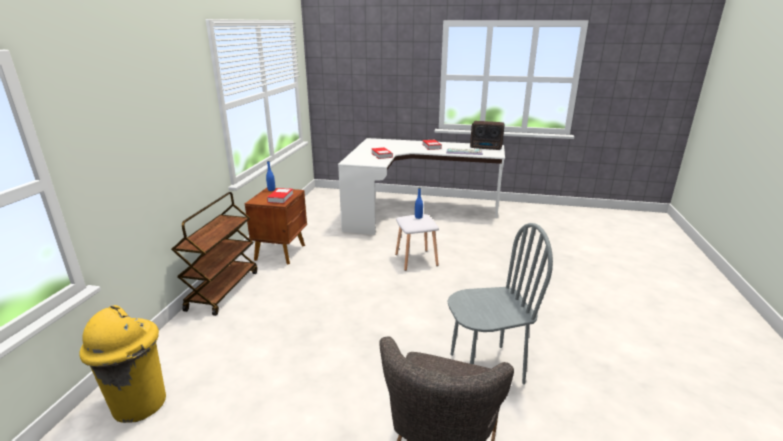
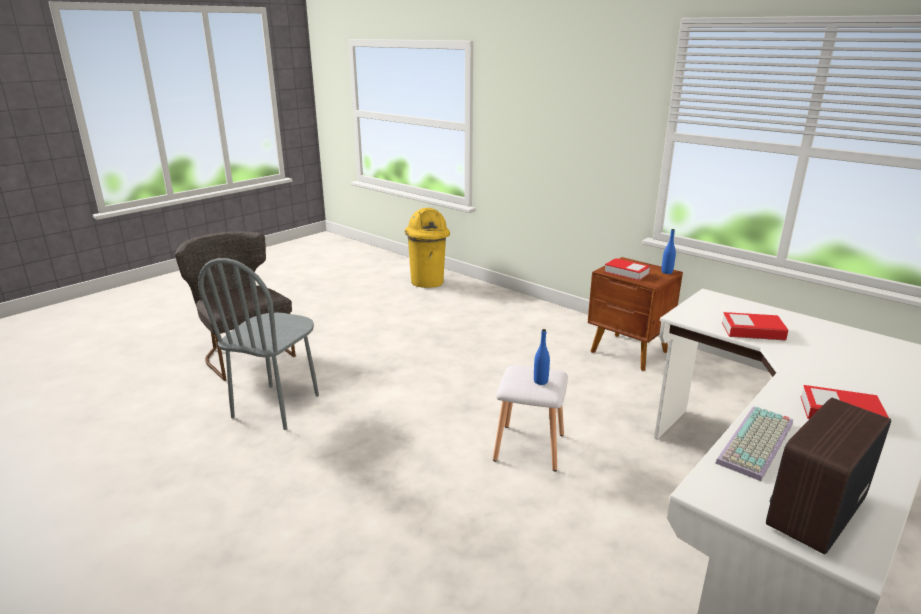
camera: 120 degrees right, 0 degrees up
brown cart [171,192,258,316] -> none

